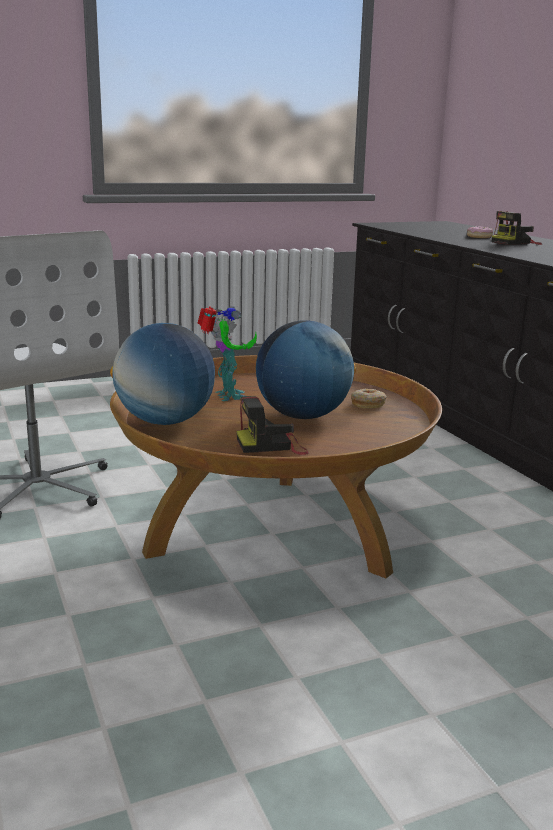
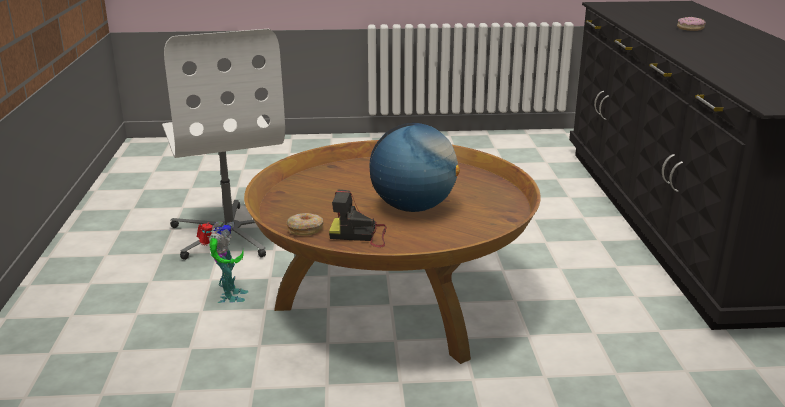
camera: 20 degrees right, 5 degrees up
globe [110,323,215,425] -> none
toy robot [198,306,257,401] -> toy robot moved to [197,221,248,303]
donut [351,389,387,408] -> donut moved to [286,213,323,236]
camera [492,211,542,245] -> none

